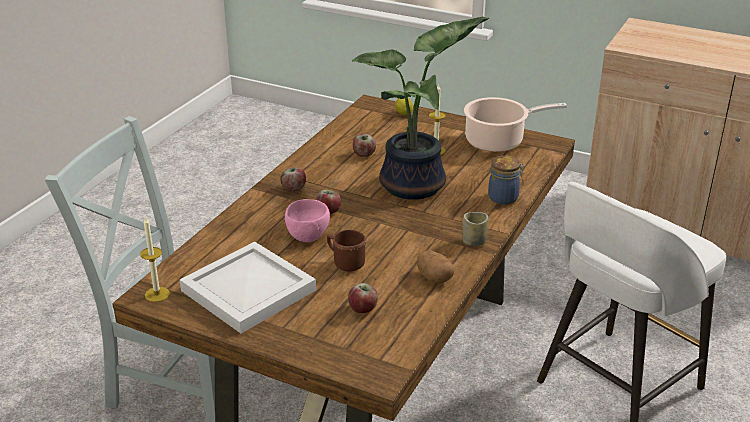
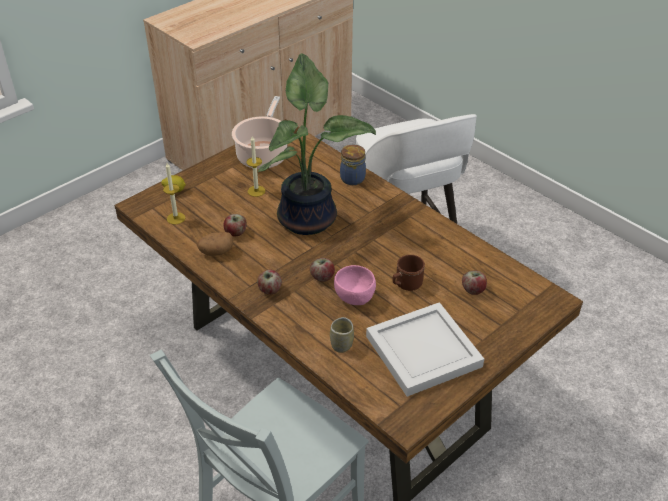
camera: 70 degrees left, 10 degrees up
candle [140,216,170,302] -> candle moved to [163,163,185,225]
potato [417,250,454,284] -> potato moved to [197,232,233,256]
cup [463,212,488,246] -> cup moved to [330,317,354,353]

